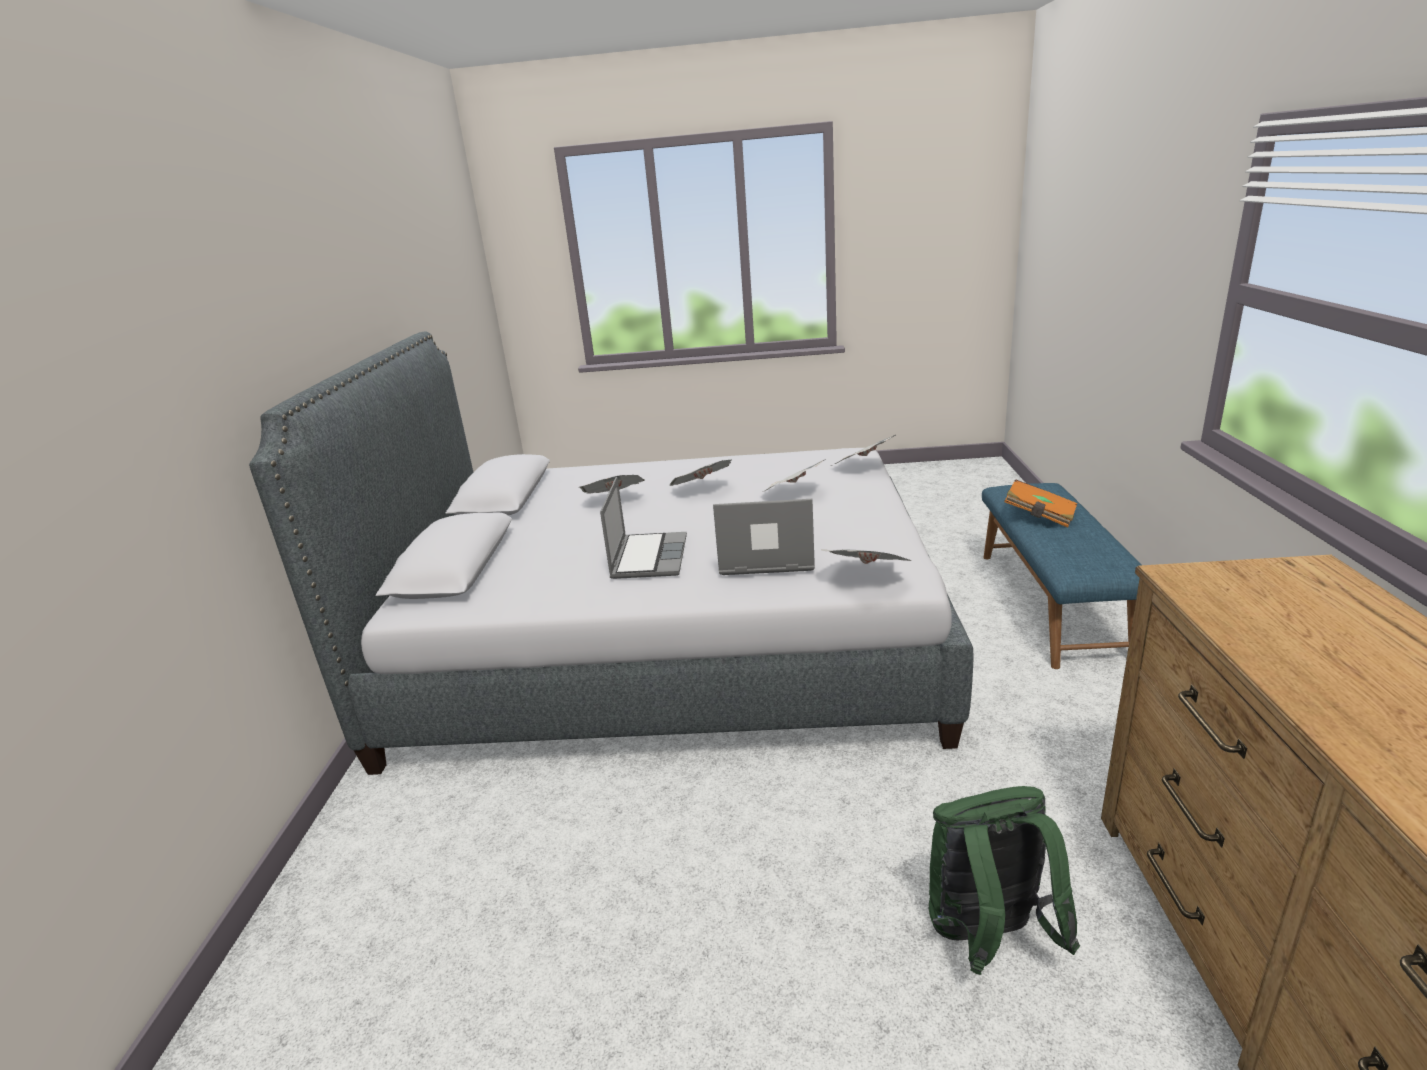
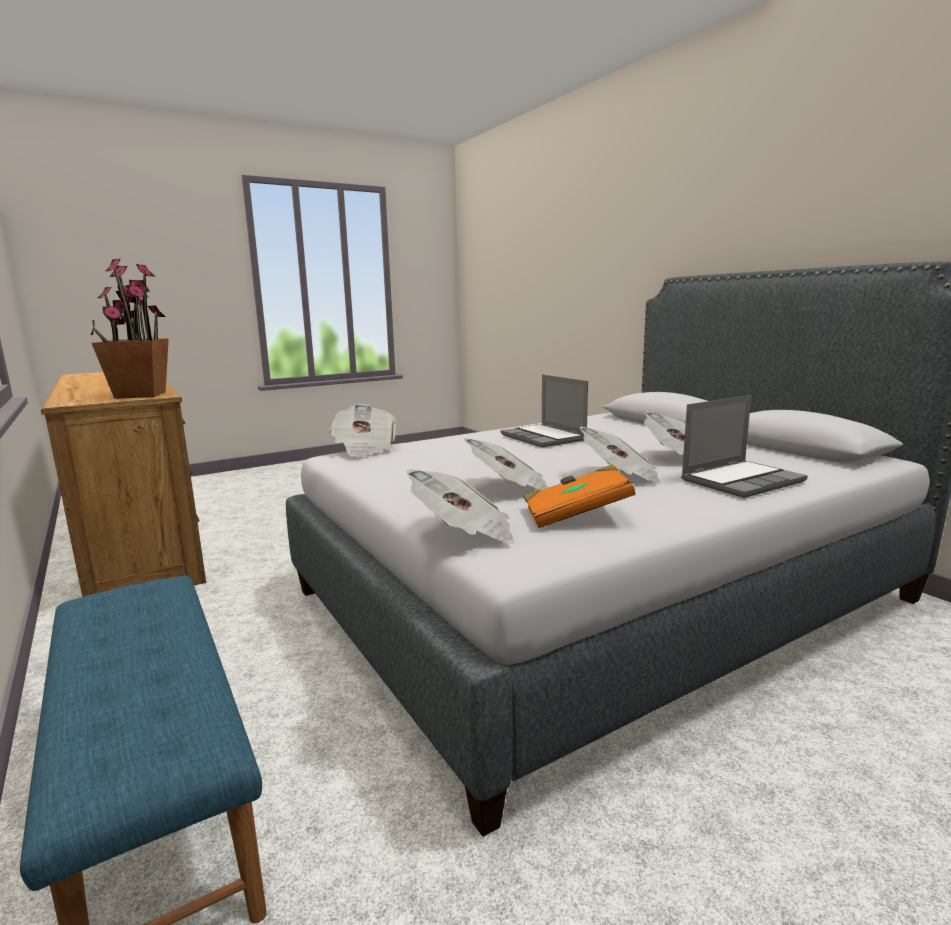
camera: 145 degrees right, 10 degrees down
laptop [713,499,815,575] -> laptop moved to [681,395,808,498]
green backpack [929,786,1080,975] -> none
orange book [1004,479,1077,528] -> orange book moved to [523,464,635,528]
none -> potted plant [91,259,169,399]

